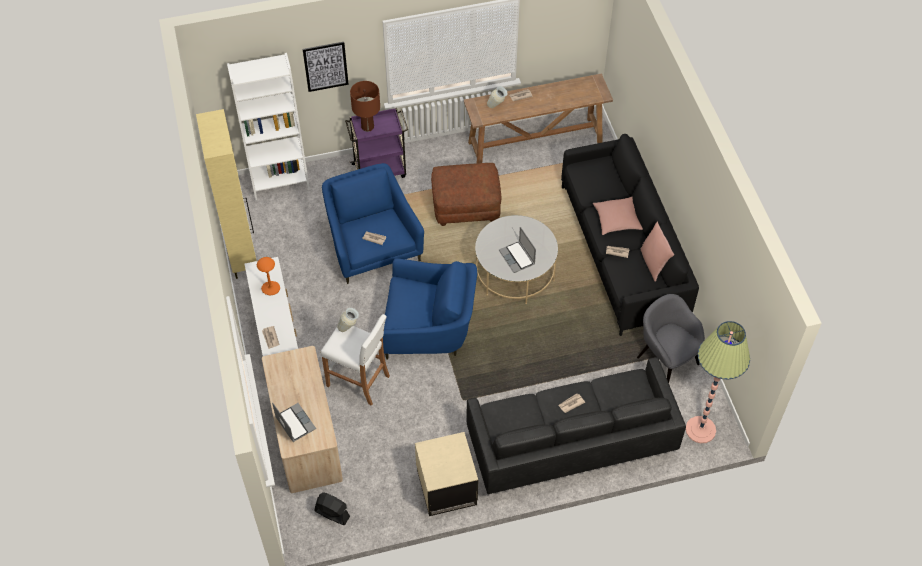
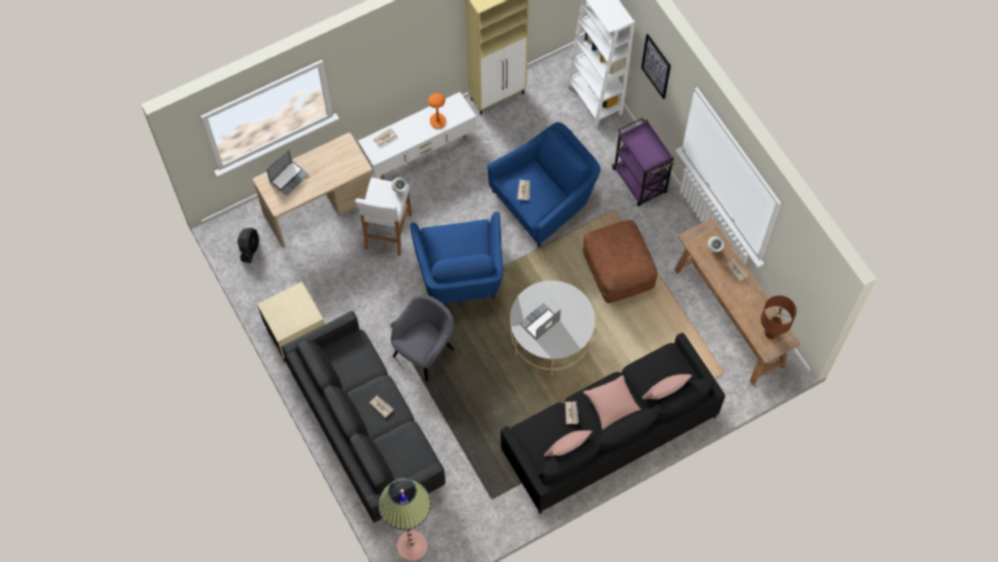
camera: 75 degrees right, 10 degrees up
brown table lamp [350,81,380,132] -> brown table lamp moved to [761,295,797,339]
grey armchair [637,294,705,383] -> grey armchair moved to [391,295,454,381]
none -> pink pillow [642,374,692,399]

